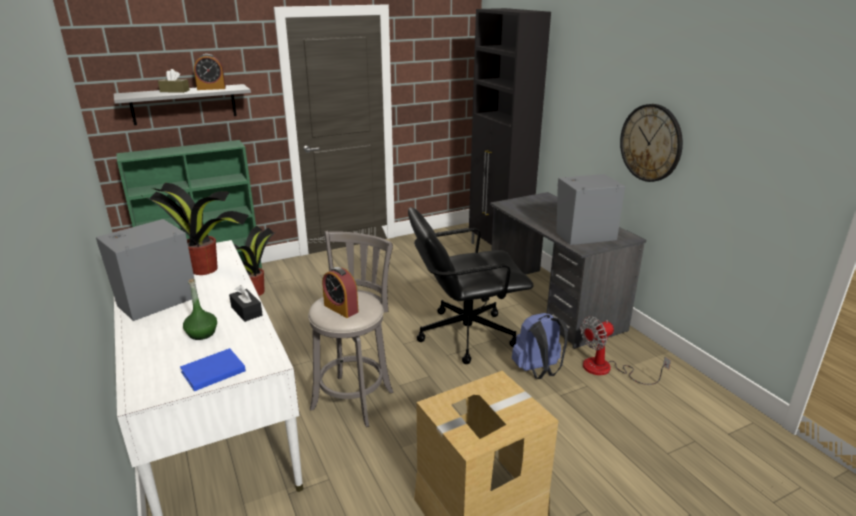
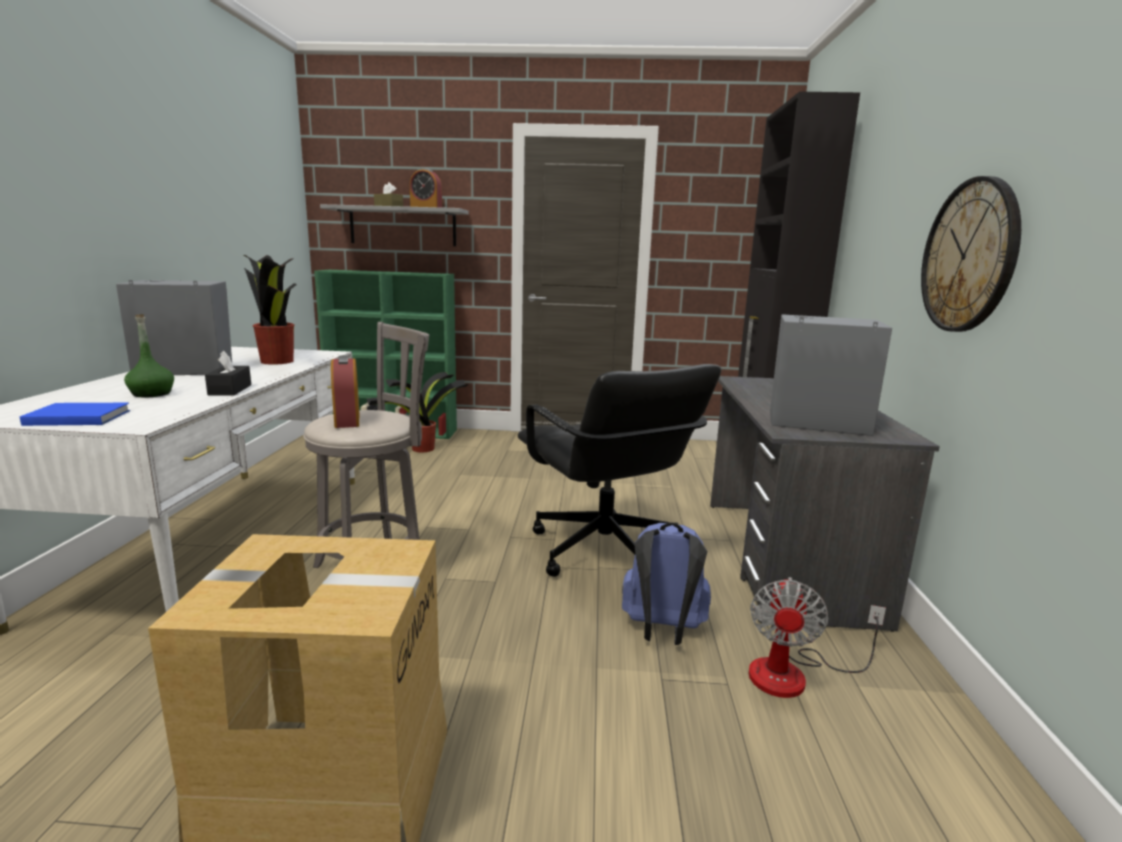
camera: 30 degrees right, 10 degrees down
black office chair [408,207,534,364] -> black office chair turned 135 degrees counterclockwise [518,364,721,577]
fan [580,316,671,385] -> fan turned 75 degrees counterclockwise [749,577,886,698]

